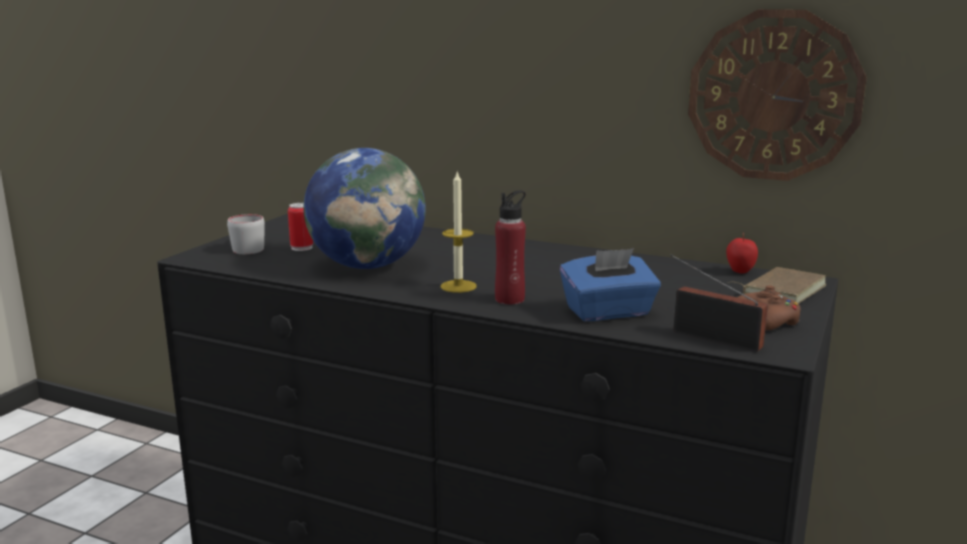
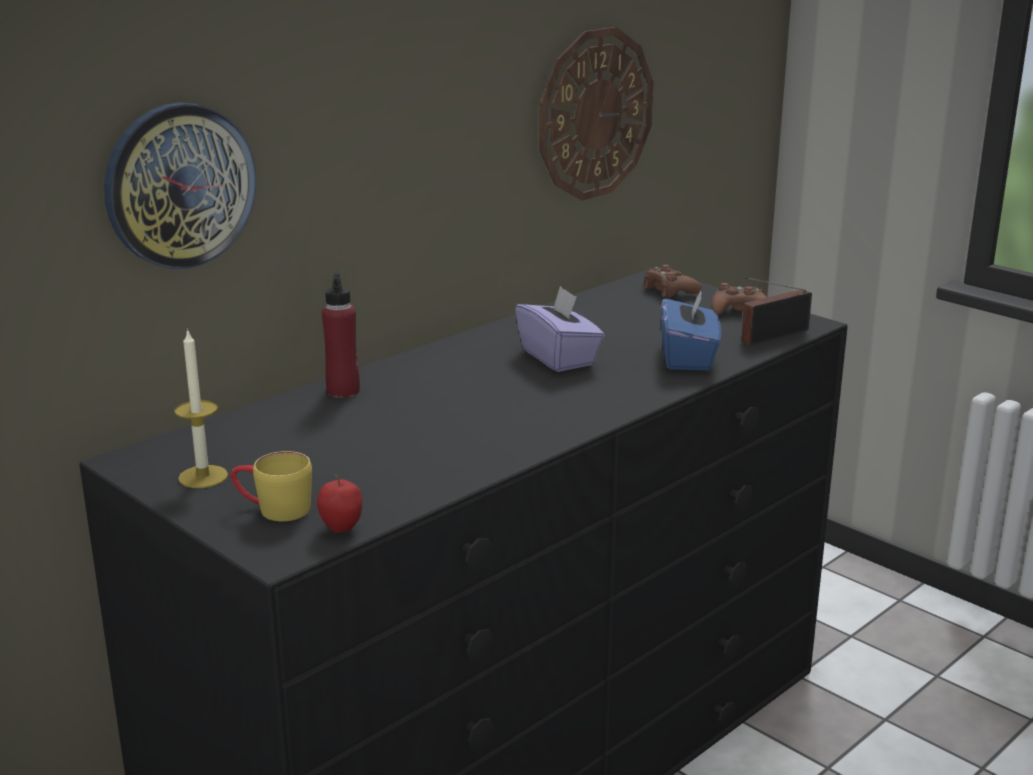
camera: 70 degrees left, 5 degrees up
grey mug [227,214,265,254] -> yellow mug [231,451,312,522]
can [288,203,313,251] -> none
globe [304,148,426,269] -> none
candle [440,172,477,293] -> candle moved to [174,328,228,488]
red bottle [495,190,526,305] -> red bottle moved to [322,270,360,398]
apple [726,233,758,274] -> apple moved to [317,474,362,533]
brown book [728,267,826,304] -> brown game controller [644,265,702,298]
none -> wall clock [104,102,256,269]
none -> purple tissue box [515,286,604,372]

